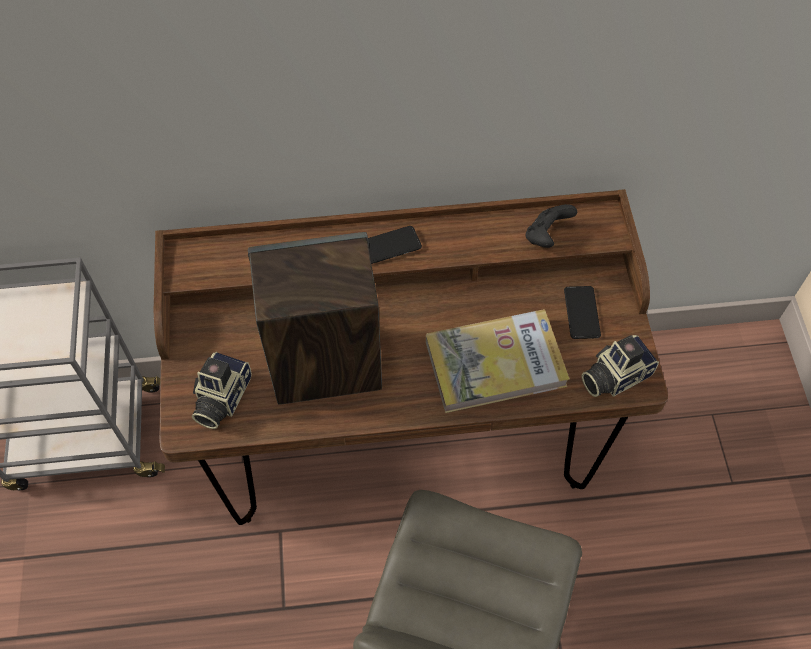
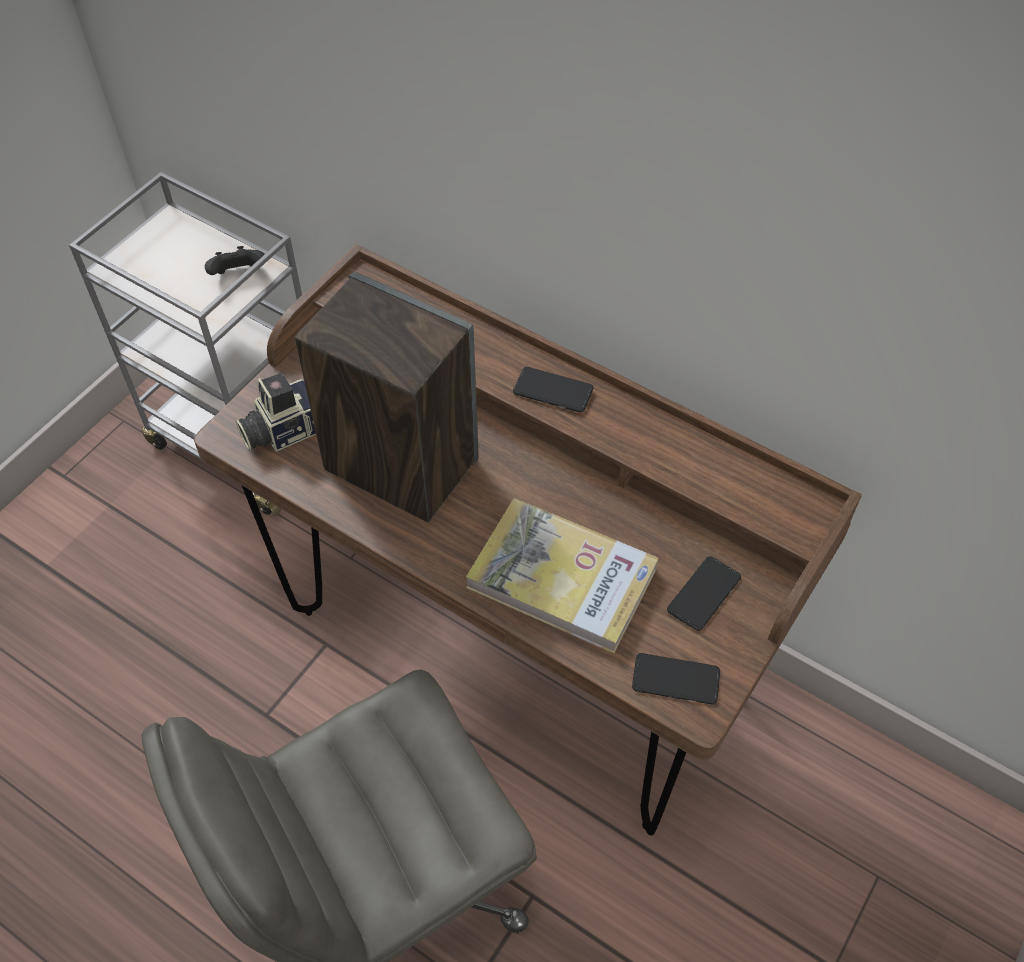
camera: 40 degrees right, 5 degrees down
black game controller [526,204,577,248] -> black game controller moved to [205,246,265,275]
camera [582,335,659,397] -> phone [632,653,720,705]

